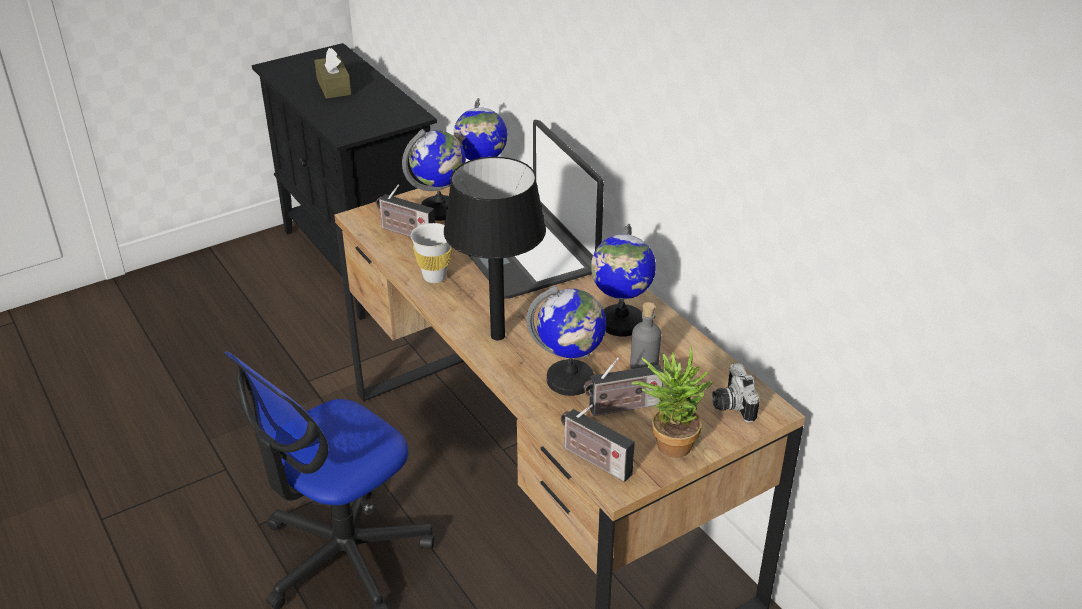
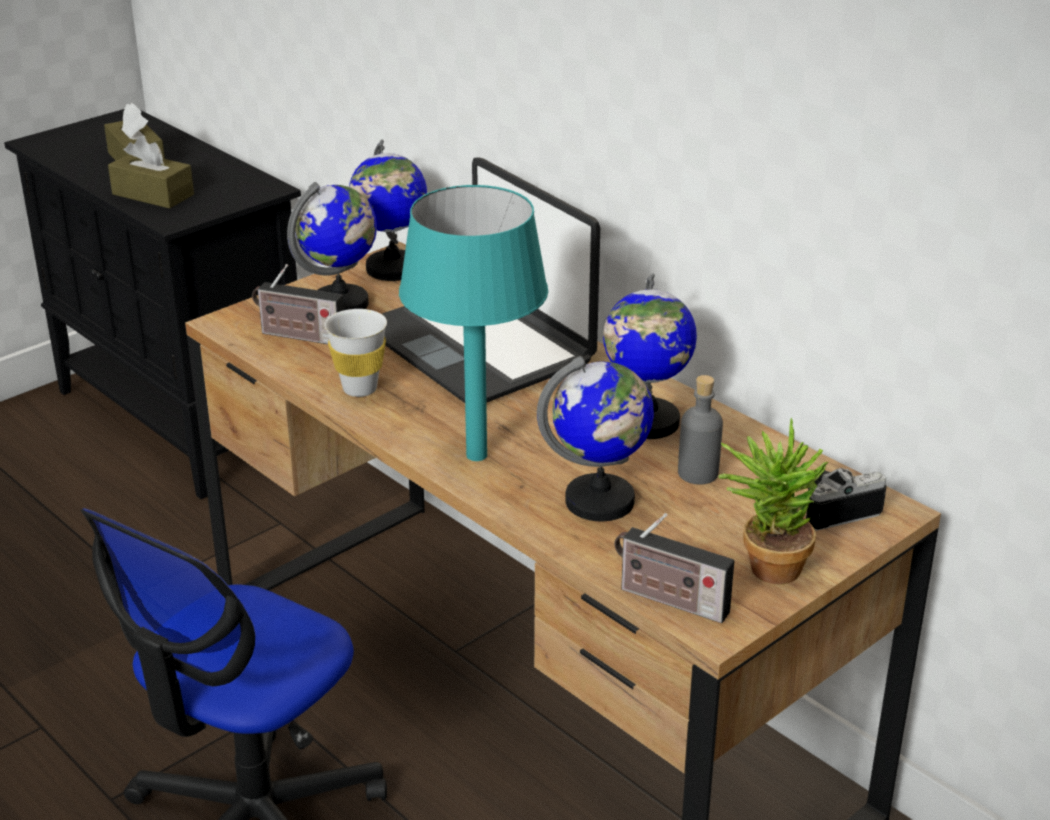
camera: 10 degrees left, 5 degrees down
black table lamp [444,157,546,340] -> turquoise table lamp [399,185,548,461]
radio [584,357,664,416] -> none
camera [712,363,759,423] -> camera turned 90 degrees clockwise [806,468,887,531]
none -> brown tissue box [108,136,194,209]

